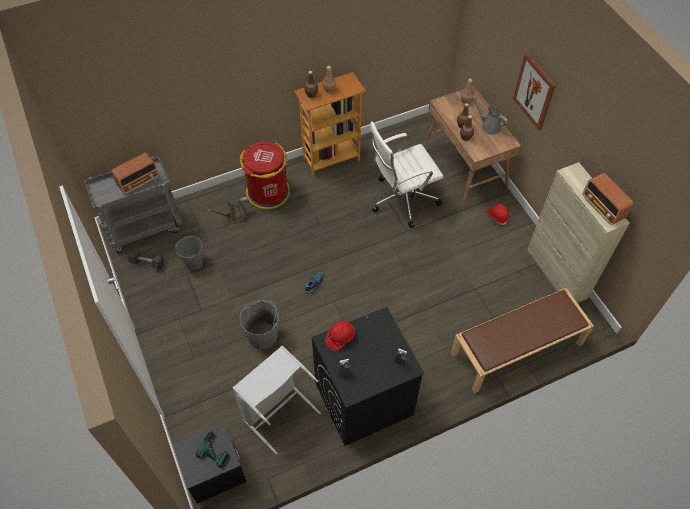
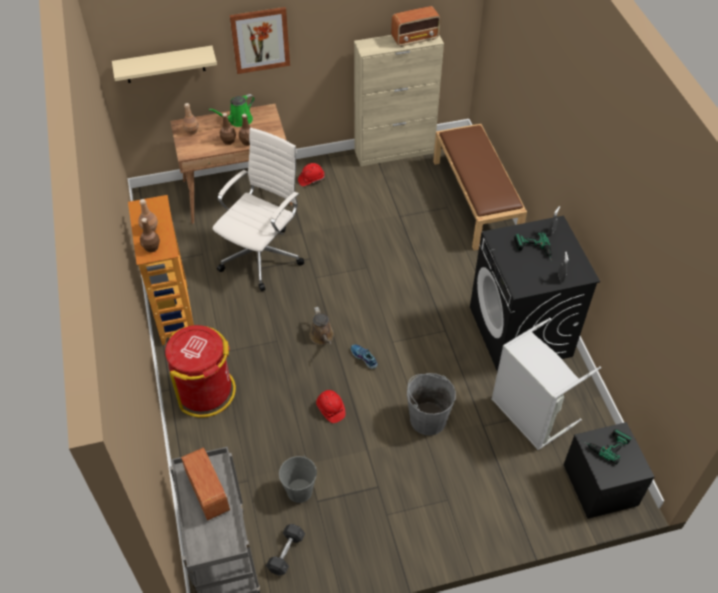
camera: 80 degrees left, 5 degrees down
brown watering can [208,197,249,222] -> brown watering can moved to [309,307,334,345]
red hard hat [325,320,355,351] -> red hard hat moved to [316,390,346,423]
white office chair [370,122,444,228] -> white office chair turned 135 degrees counterclockwise [212,128,304,291]
grey watering can [472,95,508,135] -> green watering can [209,94,255,127]
none -> beige shelf [112,46,217,83]
none -> power drill [514,231,552,262]

